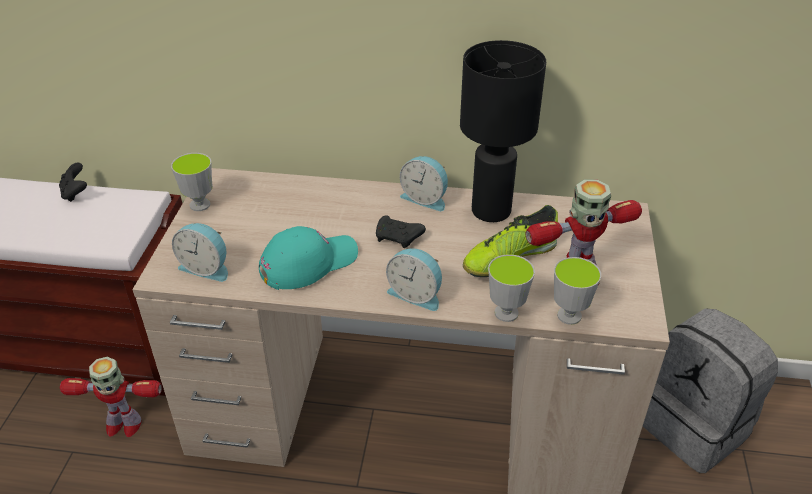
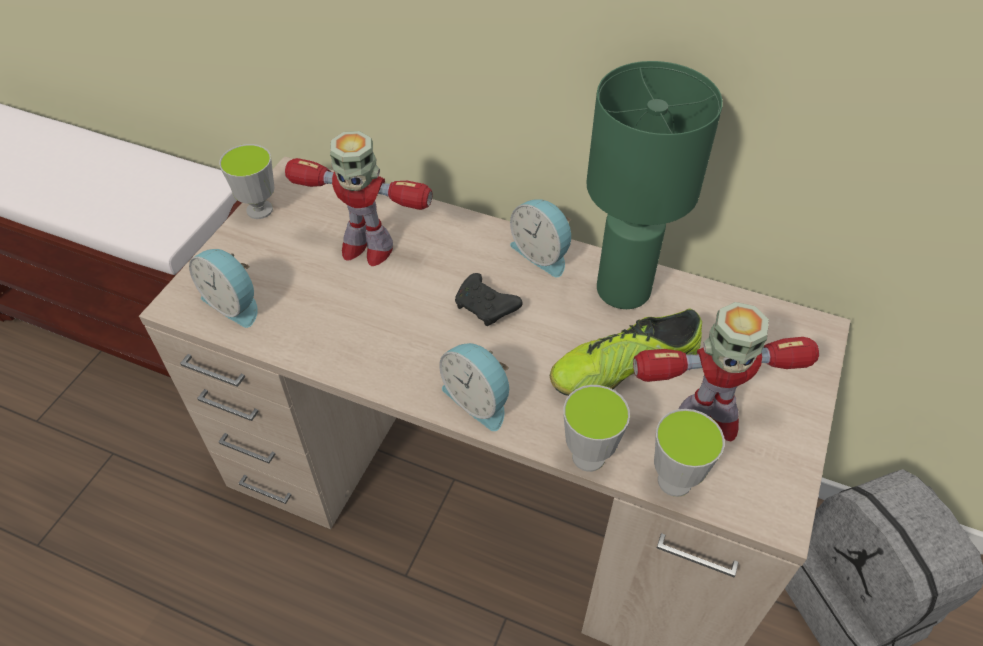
camera: 15 degrees right, 10 degrees up
black game controller [59,162,87,202] -> none
toy robot [60,357,162,437] -> toy robot moved to [285,131,433,266]
turquoise cap [259,226,358,290] -> none
black table lamp [460,40,546,222] -> green table lamp [586,61,723,309]

